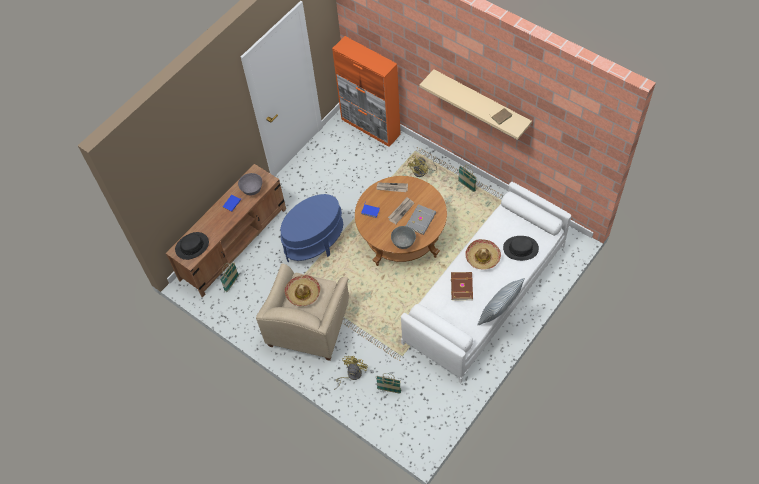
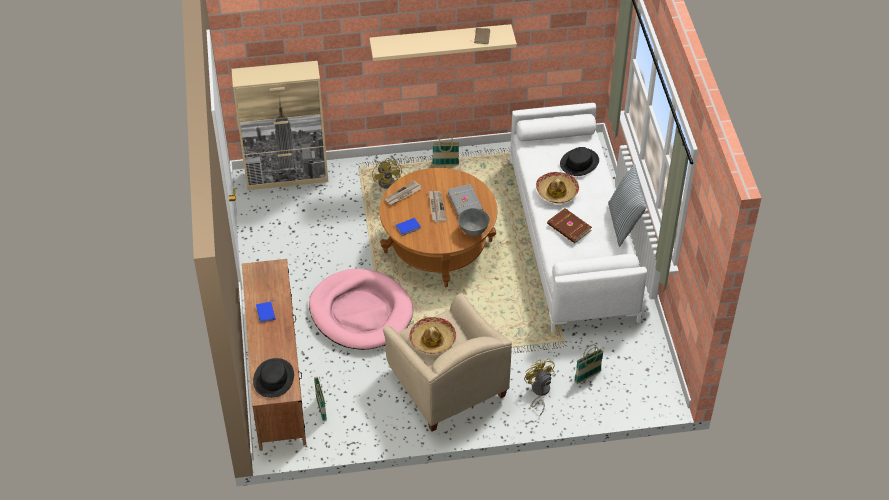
camera: 50 degrees left, 10 degrees down
grey bowl [238,173,262,196] -> none
blue side table [280,194,343,262] -> pink dog bed [309,269,413,350]
orange cabinet [332,36,401,147] -> beige cabinet [232,61,328,190]

